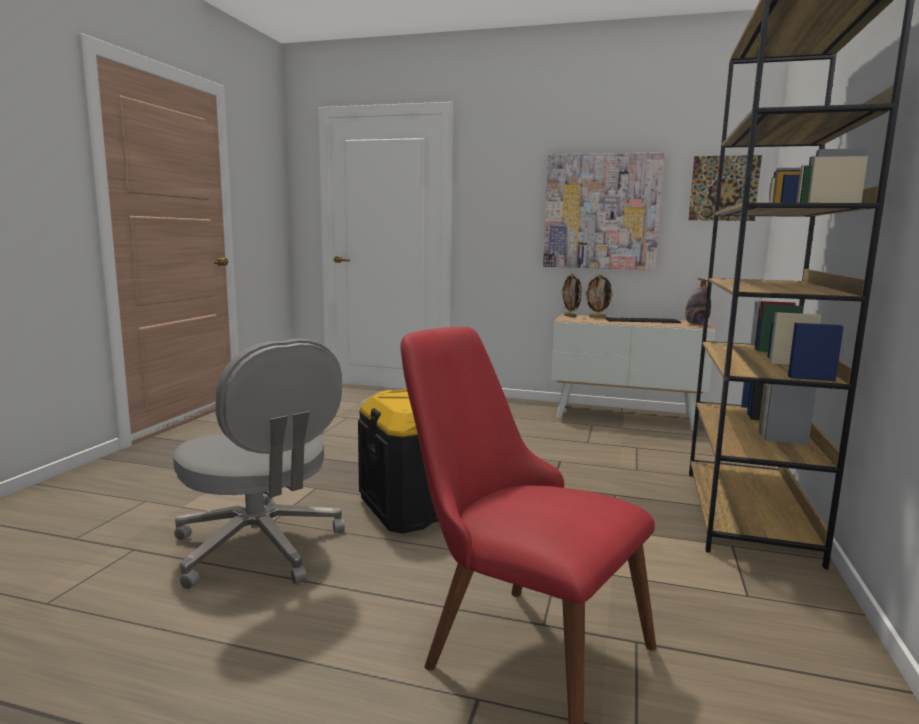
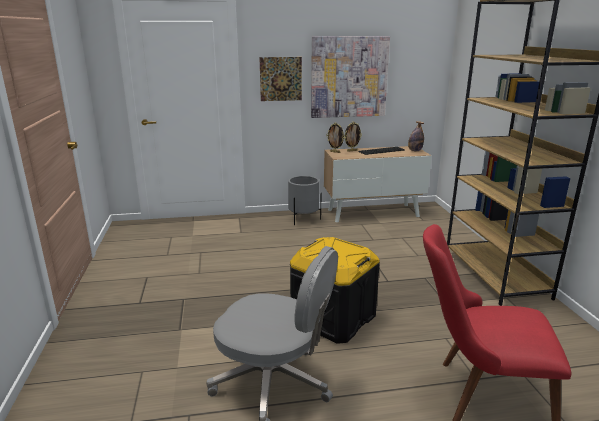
camera: 25 degrees left, 10 degrees up
picture [689,155,762,221] -> picture moved to [259,57,302,101]
none -> grey planter [288,176,322,225]

